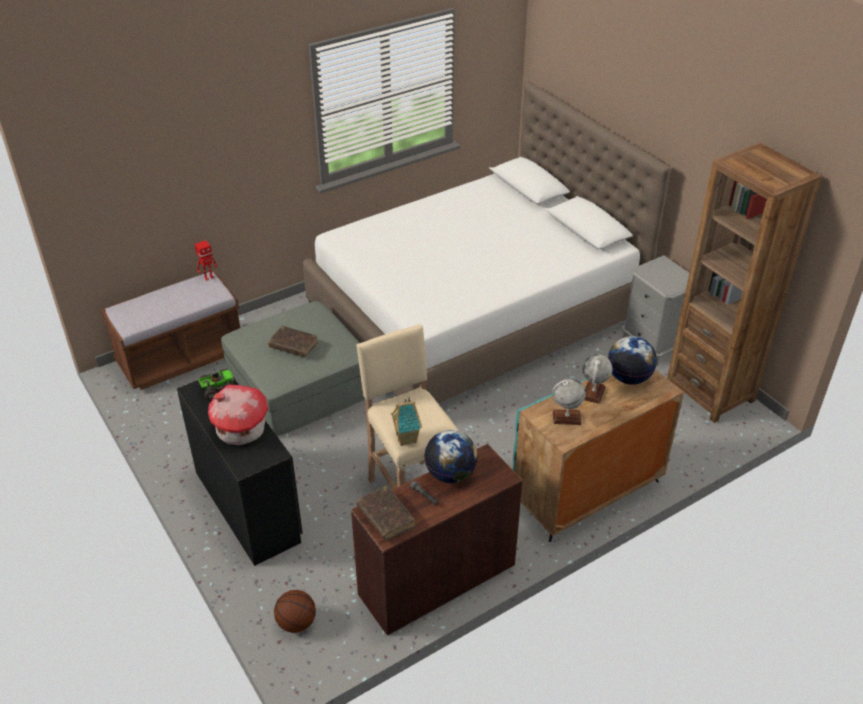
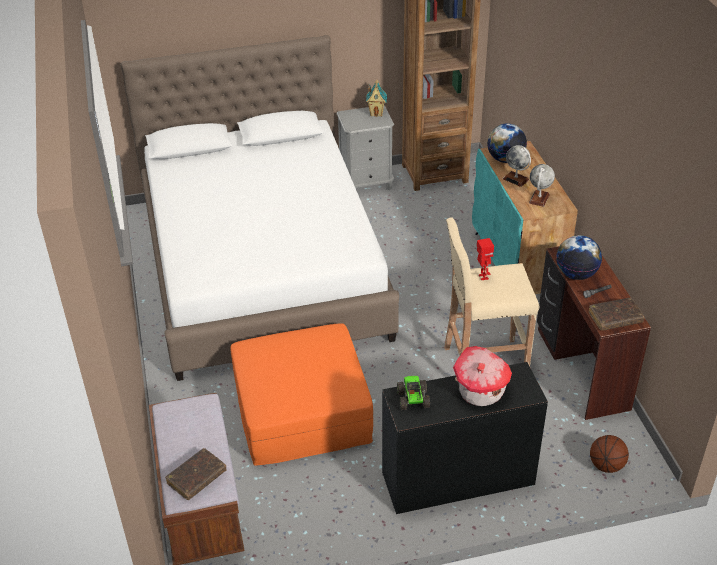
camera: 70 degrees left, 0 degrees up
toy robot [195,240,218,281] -> toy robot moved to [477,238,494,280]
grey ottoman [221,301,365,437] -> orange ottoman [230,323,373,466]
brown book [268,326,318,357] -> brown book moved to [165,448,227,500]
toy house [391,397,422,446] -> toy house moved to [366,80,387,117]

